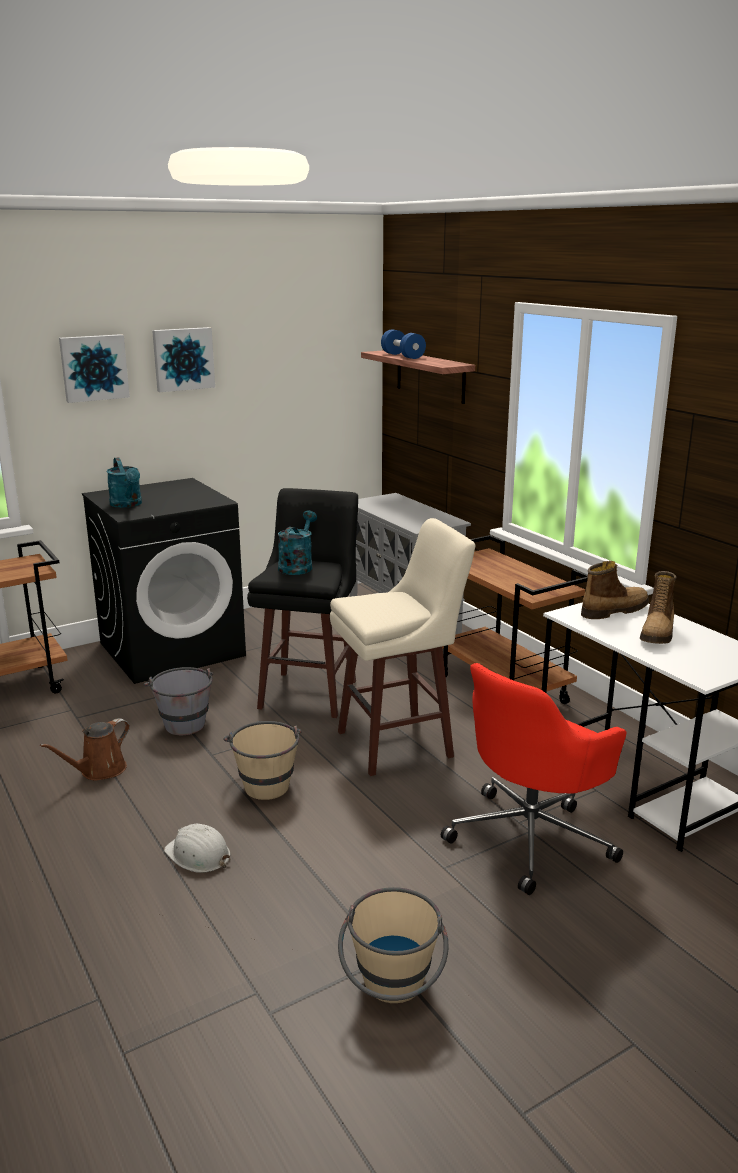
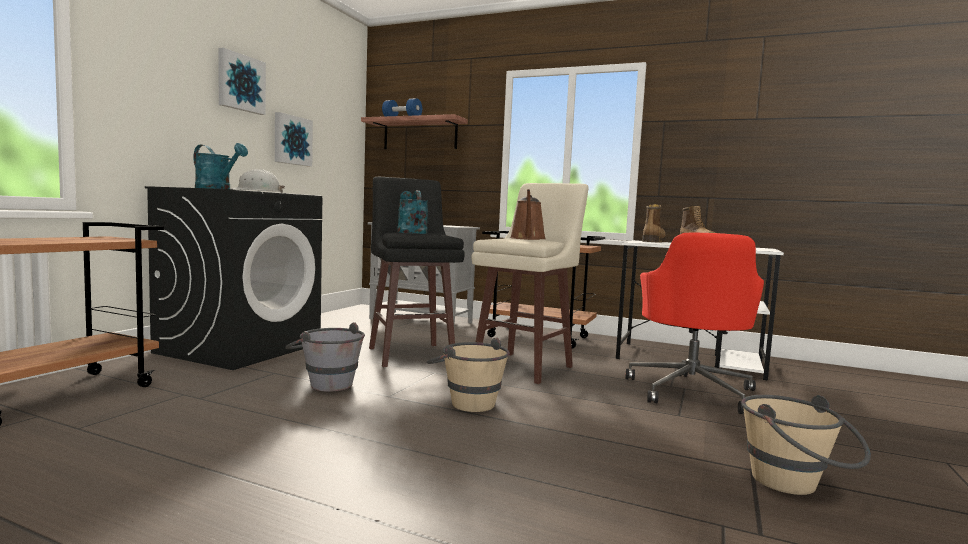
camera: 35 degrees left, 15 degrees down
brown watering can [40,718,130,781] -> brown watering can moved to [510,189,546,240]
picture [59,334,130,403] -> picture moved to [275,112,313,167]
white hard hat [164,824,231,873] -> white hard hat moved to [231,169,285,193]

